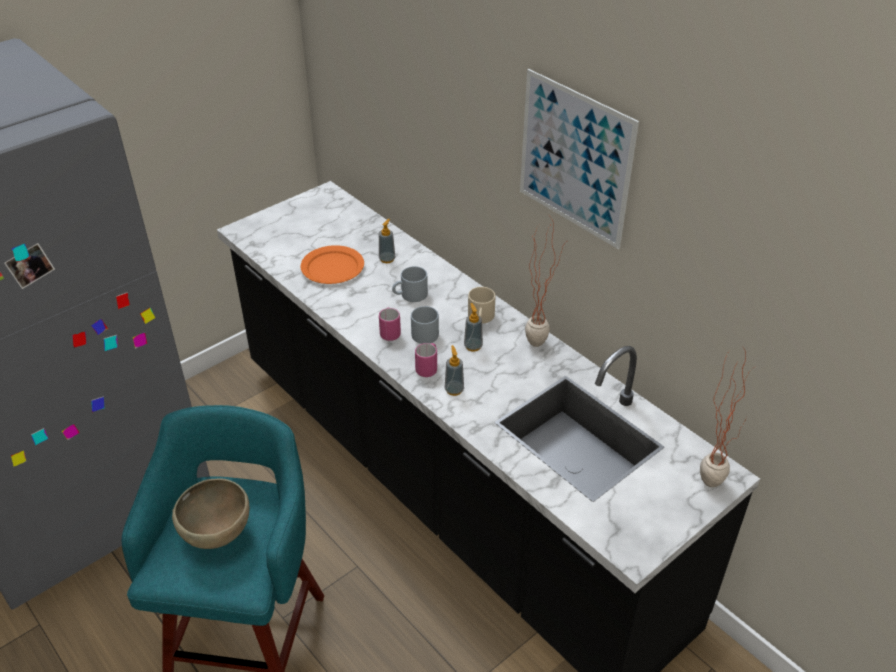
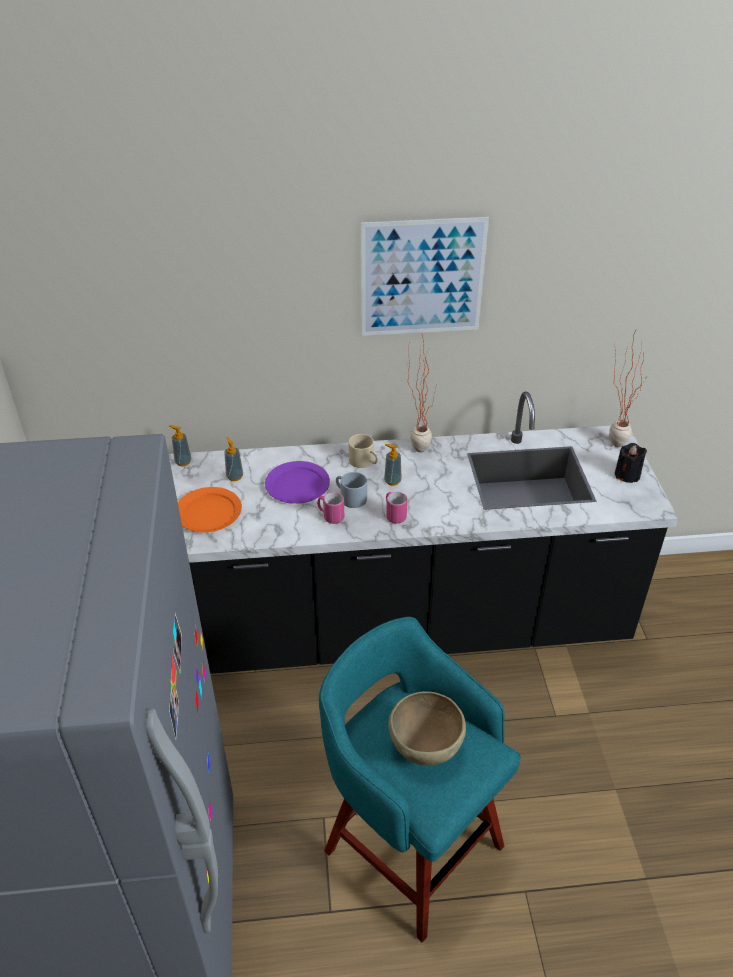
camera: 55 degrees left, 0 degrees up
grey mug [392,266,428,302] -> purple plate [265,461,330,504]
soap dispenser [445,345,464,396] -> soap dispenser moved to [170,425,191,467]
none -> black candle [615,443,647,483]

